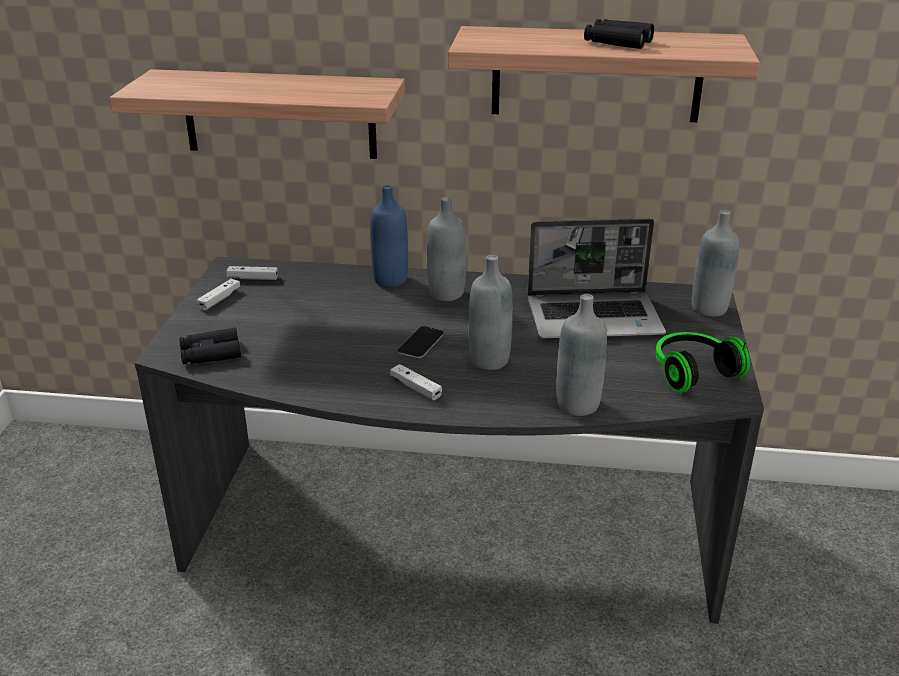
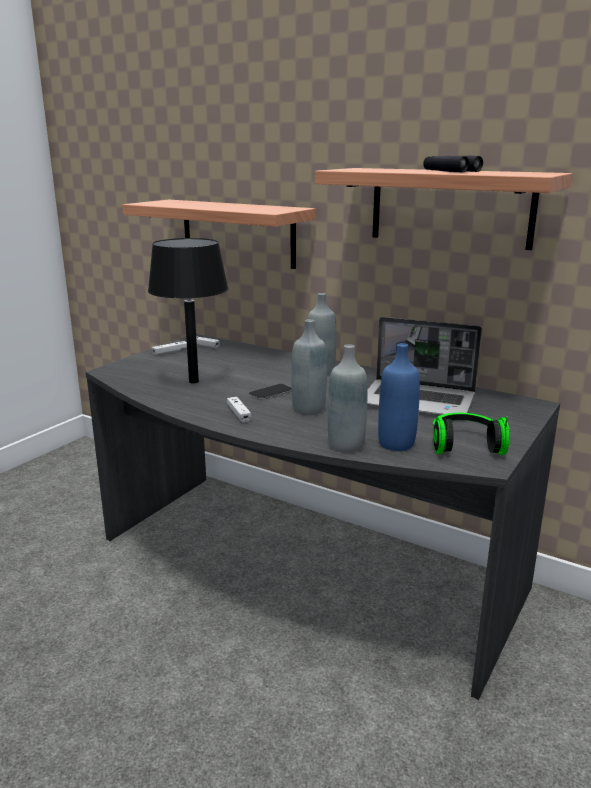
camera: 25 degrees right, 10 degrees down
black binoculars [179,328,241,365] -> none
blue bottle [370,185,408,287] -> blue bottle moved to [378,343,420,451]
grey bottle [692,210,739,317] -> none
none -> black table lamp [148,238,228,383]

